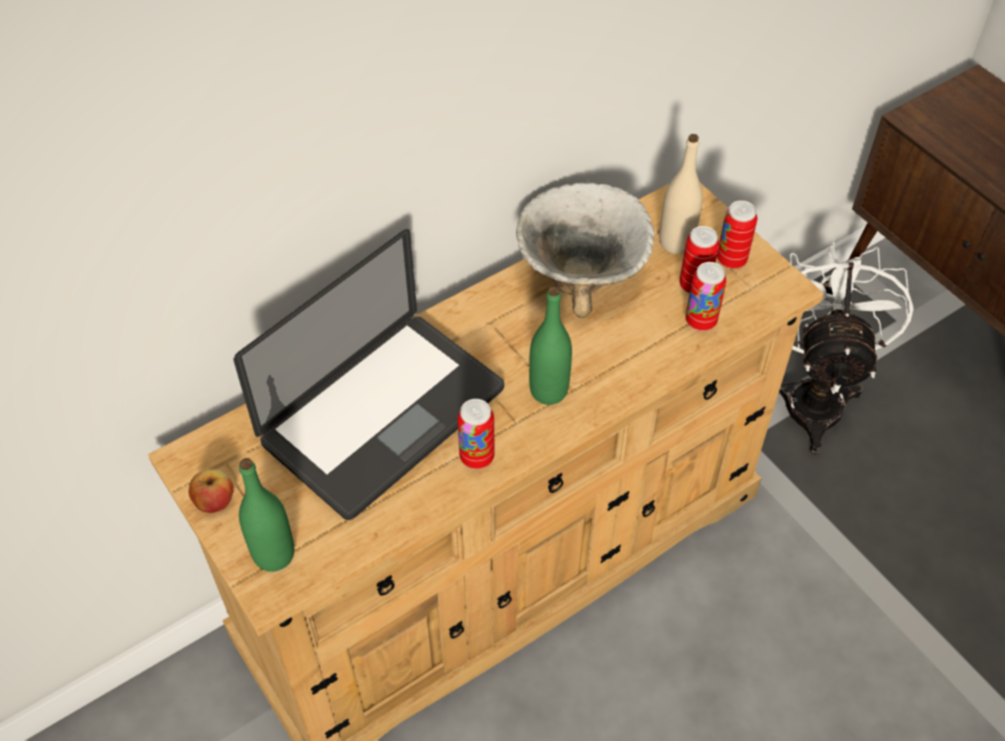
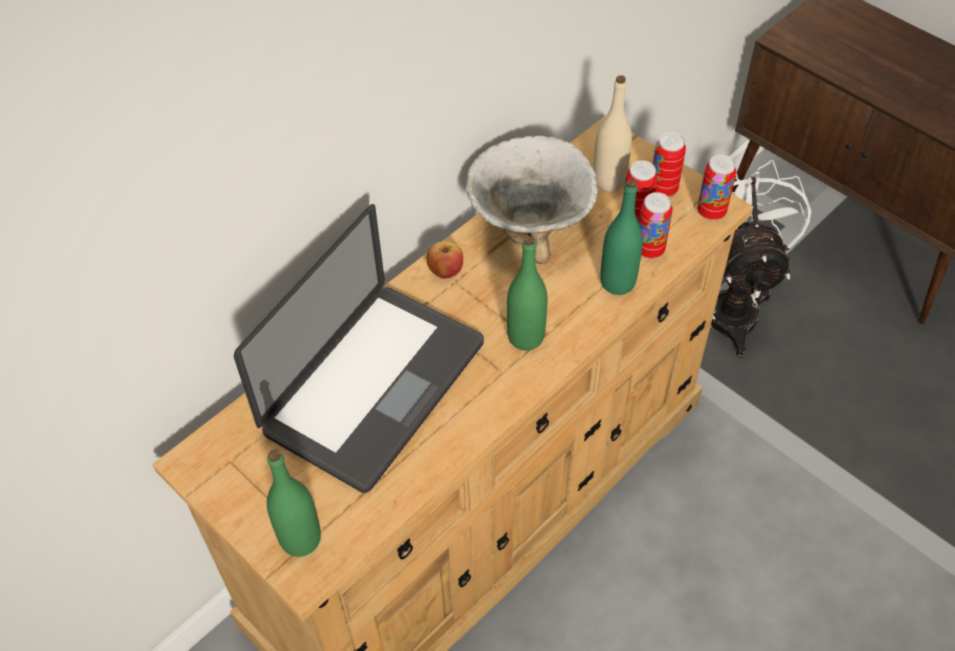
camera: 10 degrees left, 0 degrees up
apple [189,469,233,513] -> apple moved to [426,241,463,279]
can [458,399,495,469] -> can moved to [697,155,736,220]
none -> green bottle [600,179,643,295]

